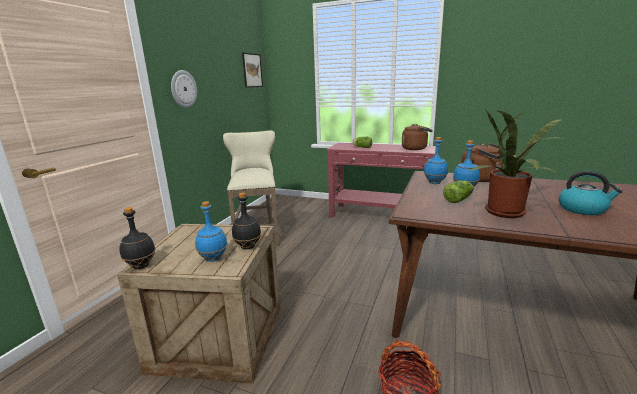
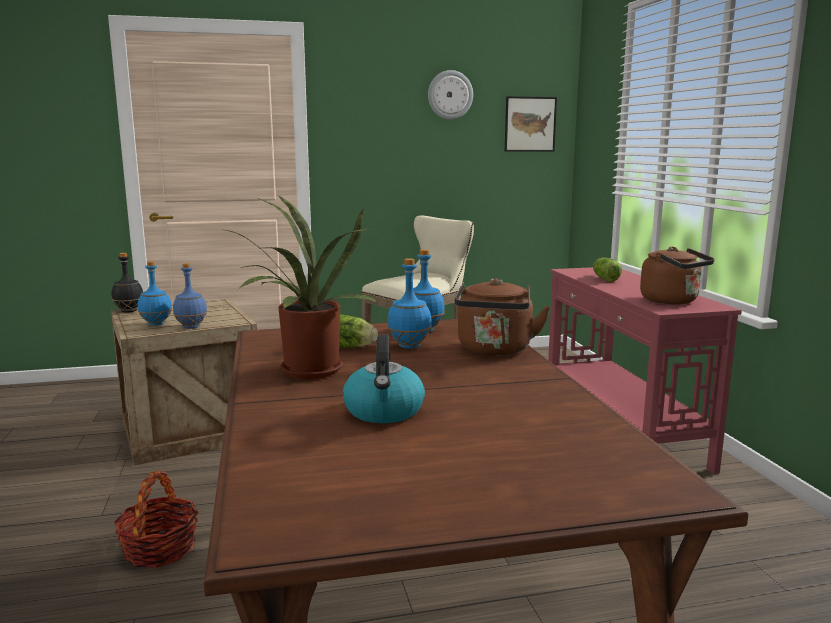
camera: 55 degrees right, 5 degrees down
wall clock [171,70,197,108] -> wall clock moved to [428,70,473,120]
black bottle [232,193,261,249] -> blue bottle [173,263,207,329]

